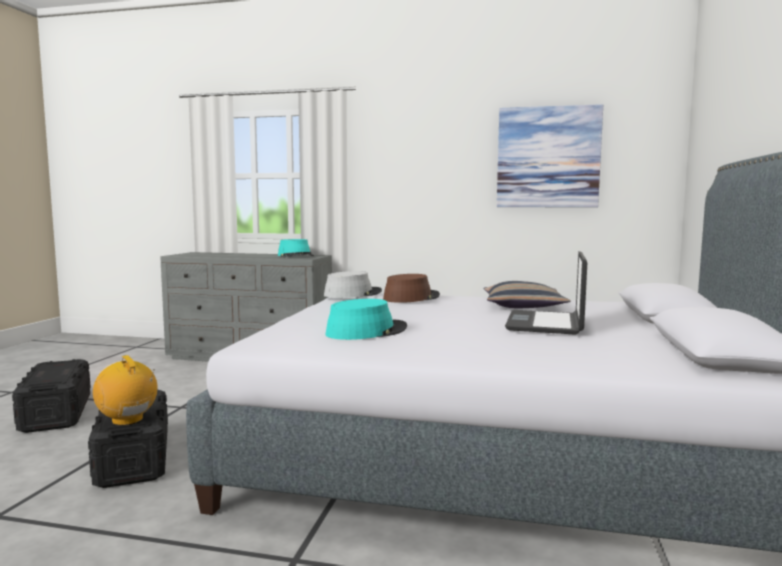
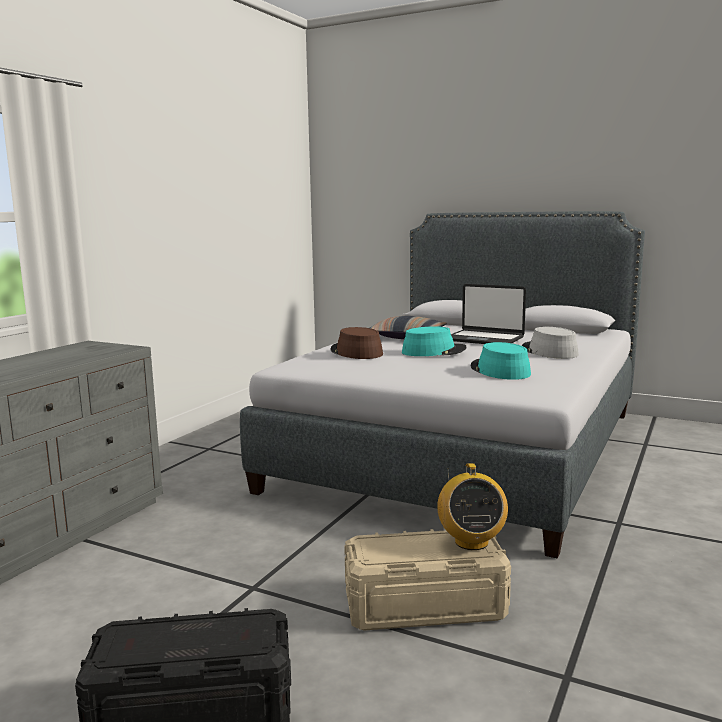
camera: 75 degrees left, 5 degrees up
black storage box [88,390,168,488] -> beige storage box [344,529,511,630]
radio [93,355,158,426] -> radio turned 60 degrees counterclockwise [437,463,508,550]
turquoise hat [278,239,314,257] -> turquoise hat moved to [402,326,467,356]
grey hat [324,271,382,298] -> grey hat moved to [522,327,579,359]
picture [497,104,603,208] -> none

